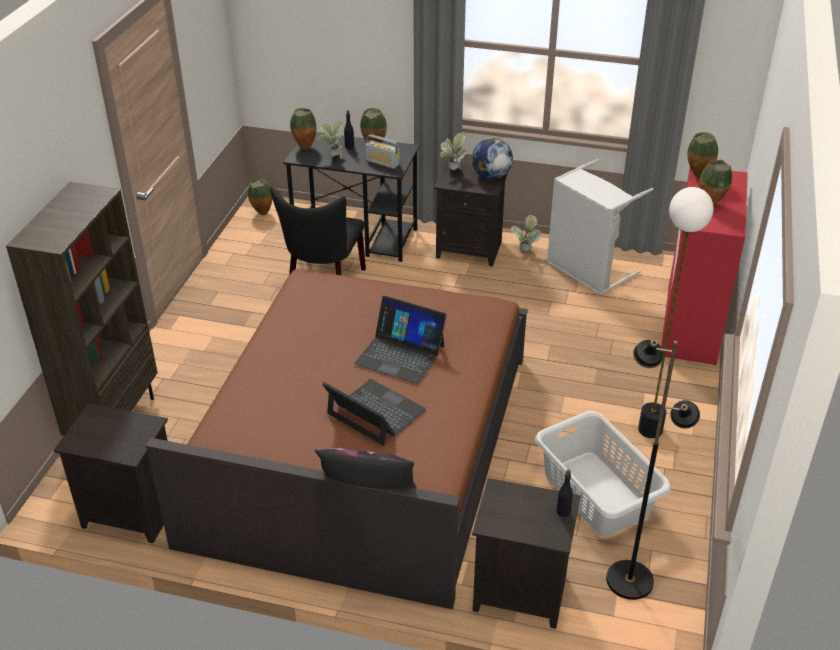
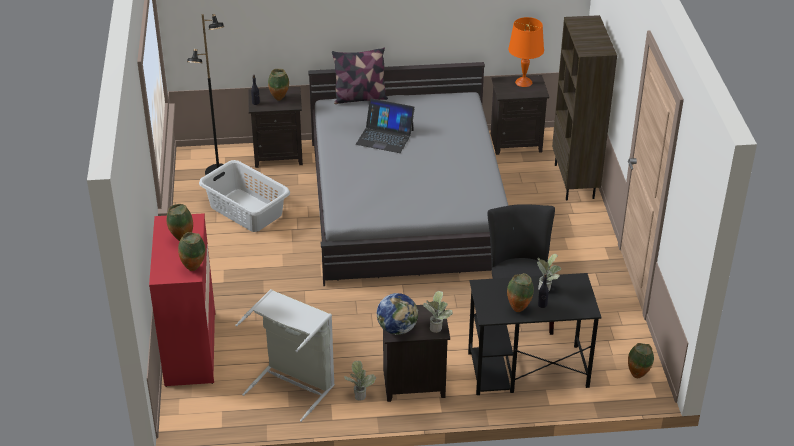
camera: 160 degrees right, 0 degrees up
brown bed [145,269,528,609] -> grey bed [308,62,508,286]
vase [290,108,316,150] -> vase moved to [268,69,289,100]
laptop [354,296,446,384] -> none
radio [365,134,399,169] -> none
floor lamp [638,187,714,438] -> none
none -> orange table lamp [508,17,544,87]

